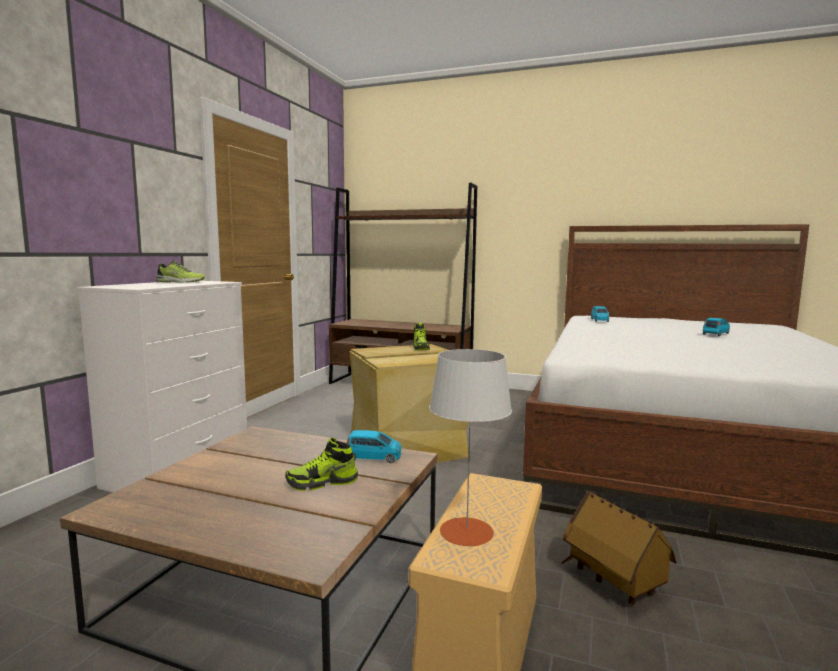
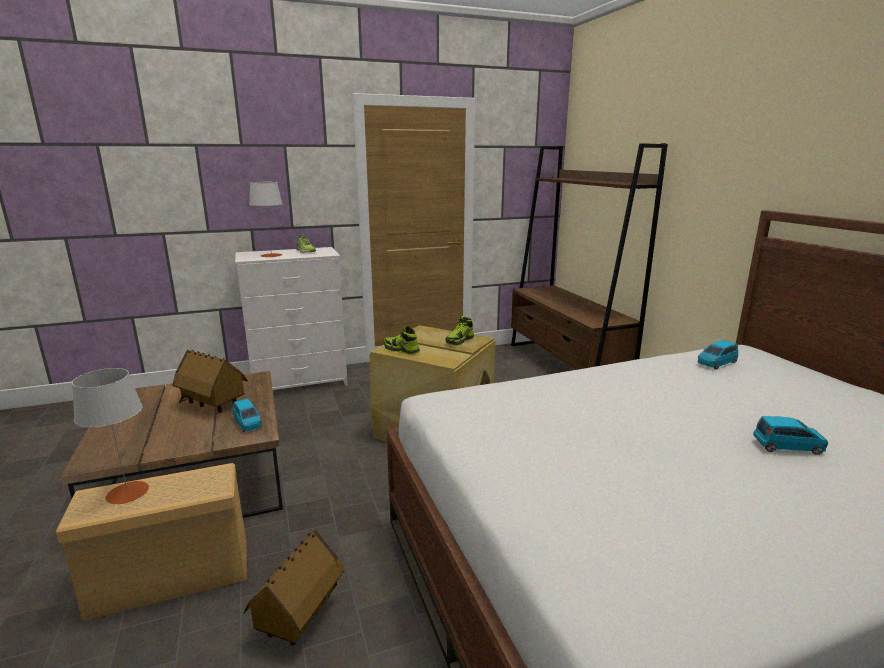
camera: 50 degrees right, 10 degrees up
shoe [285,438,358,491] -> shoe moved to [384,326,420,355]
none -> toy house [172,350,248,413]
none -> grey table lamp [249,182,282,257]

